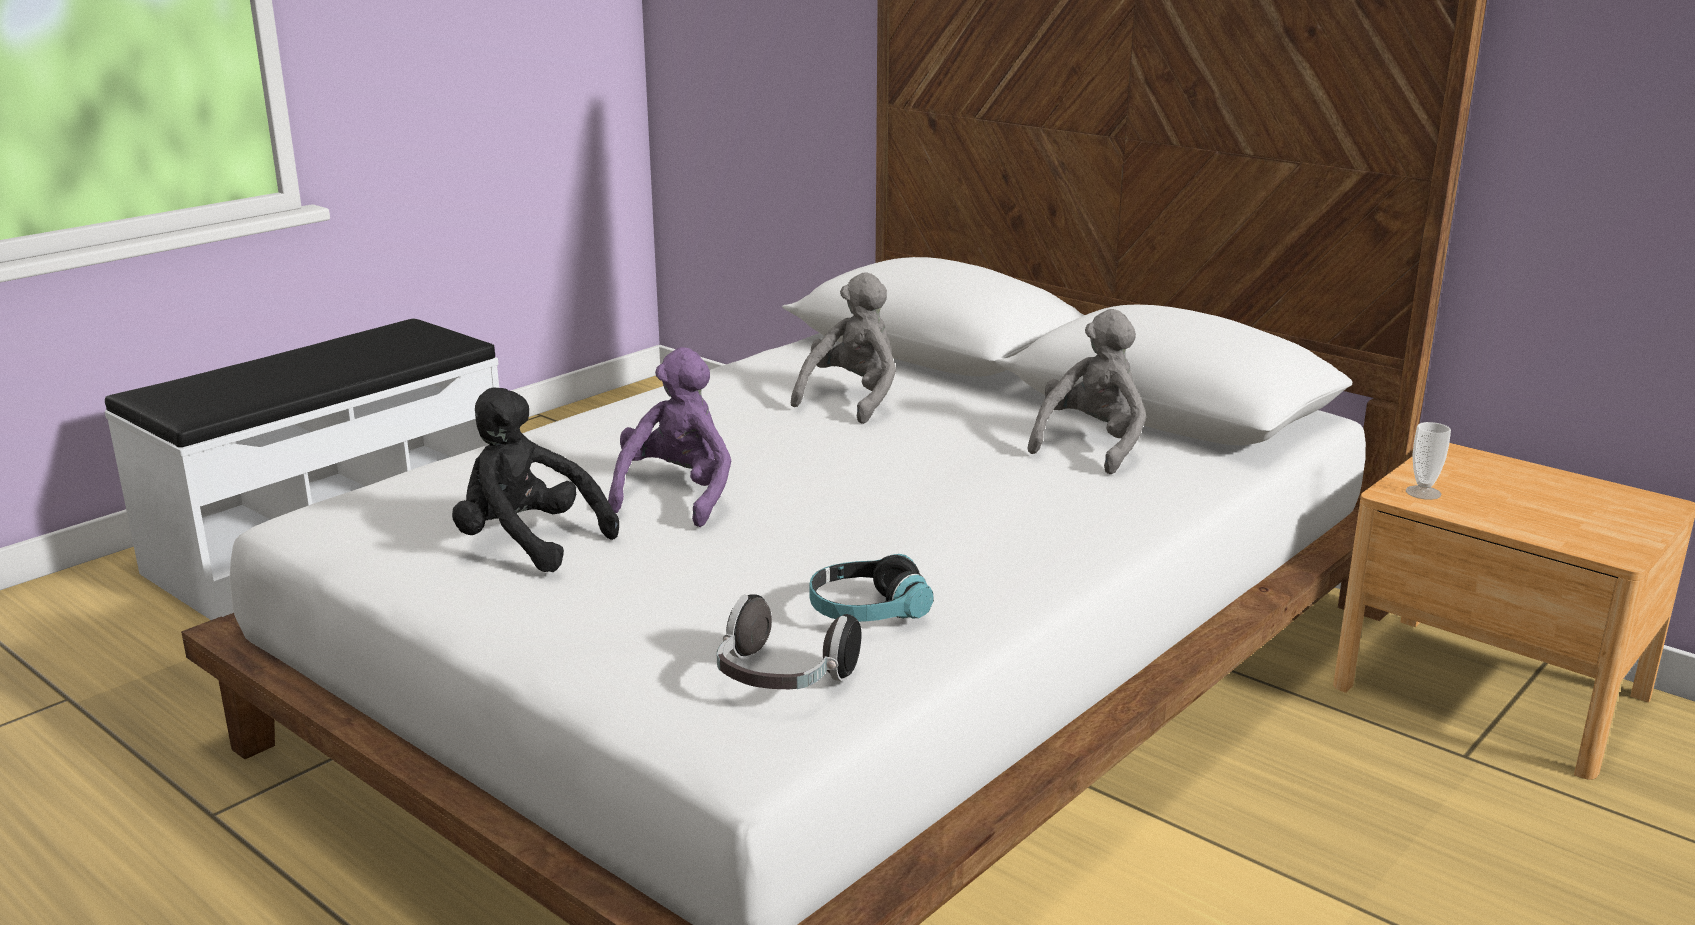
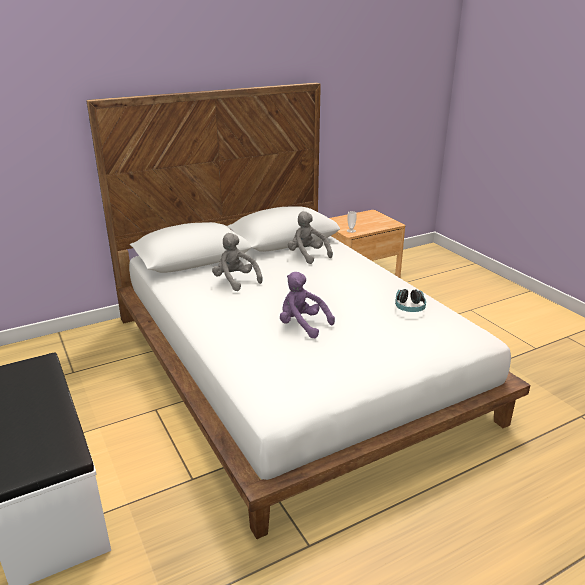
camera: 70 degrees left, 5 degrees up
black plush toy [452,387,619,572] -> none
headphones [717,594,861,689] -> none

